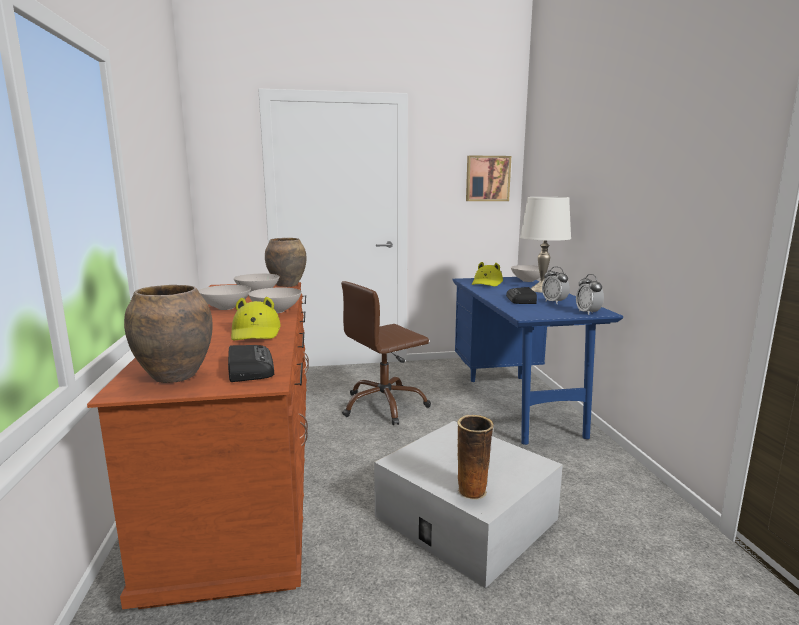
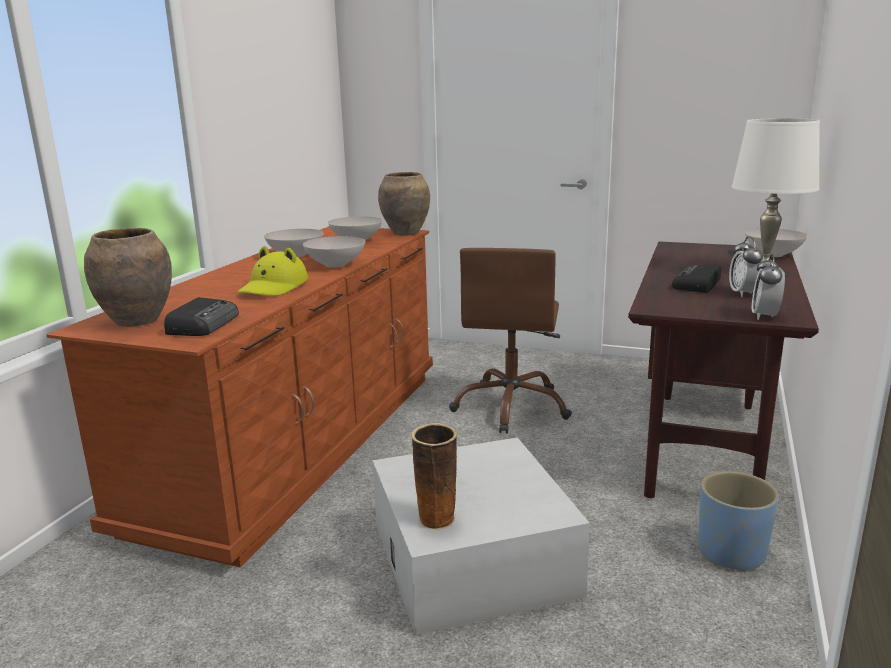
camera: 30 degrees right, 5 degrees up
brown office chair [341,281,431,425] -> brown office chair turned 75 degrees counterclockwise [449,248,572,434]
blue desk [452,277,623,445] -> brown desk [628,241,819,498]
picture [466,155,511,201] -> none
yellow hat [472,262,503,287] -> none
none -> blue planter [698,471,779,572]

